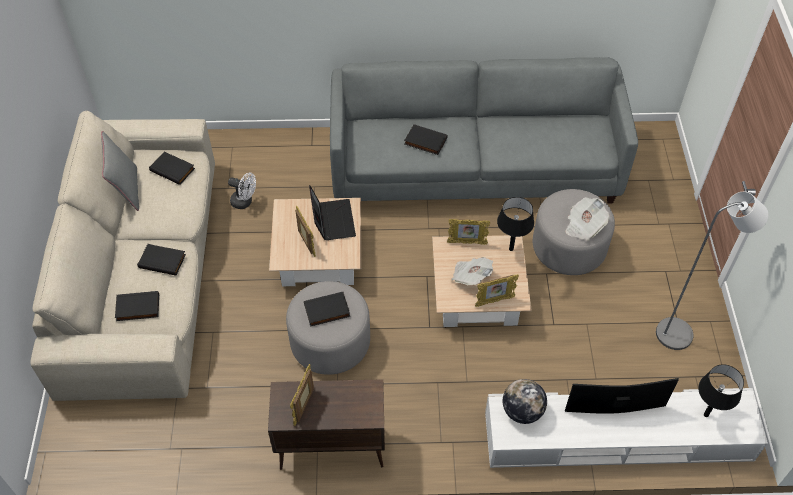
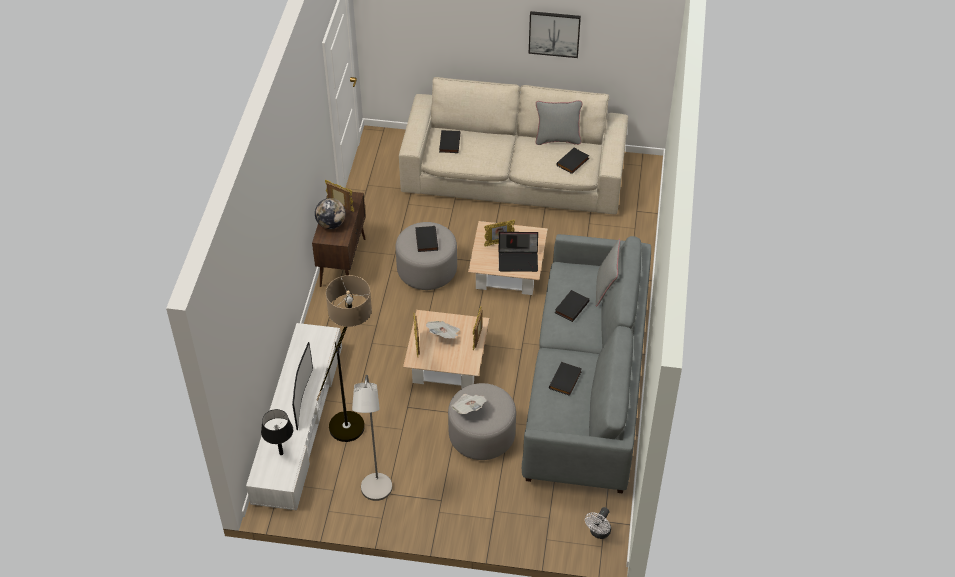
camera: 100 degrees right, 5 degrees down
black book [137,244,186,275] -> black book moved to [549,362,582,396]
white fan [228,173,256,209] -> white fan moved to [585,507,611,539]
black table lamp [497,197,534,251] -> none
globe [503,379,547,424] -> globe moved to [315,198,346,229]
none -> floor lamp [317,275,372,442]
none -> picture [529,11,581,58]
none -> grey pillow [596,239,620,307]

